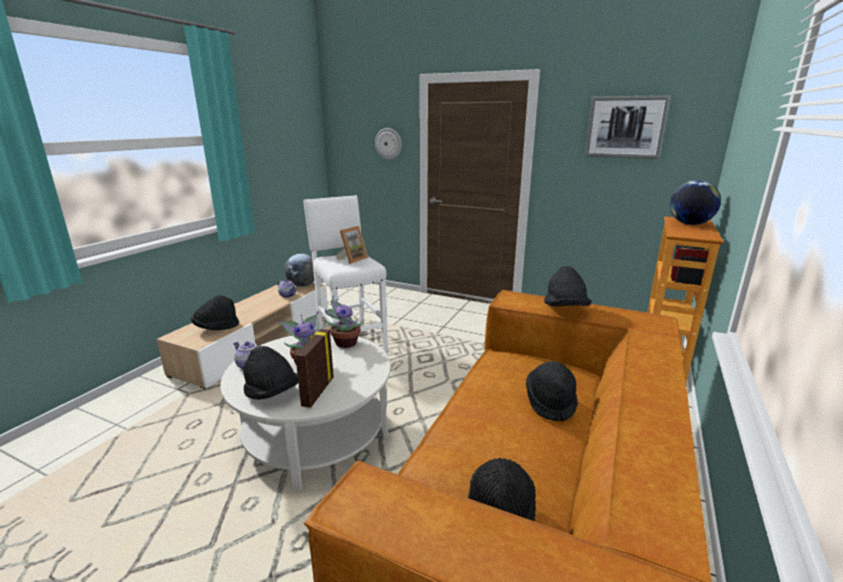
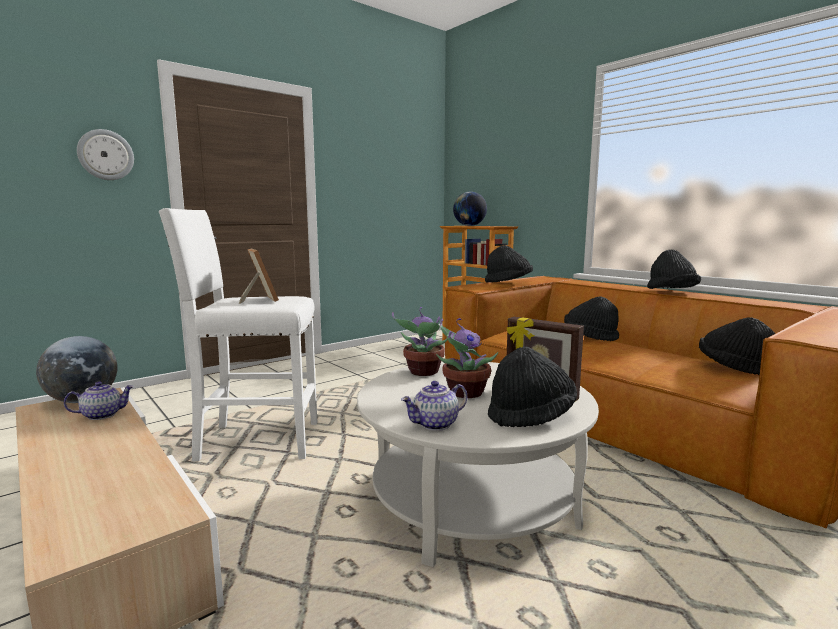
camera: 65 degrees left, 10 degrees down
black hat [191,295,239,330] -> black hat moved to [647,250,701,289]
picture [585,95,671,159] -> none

